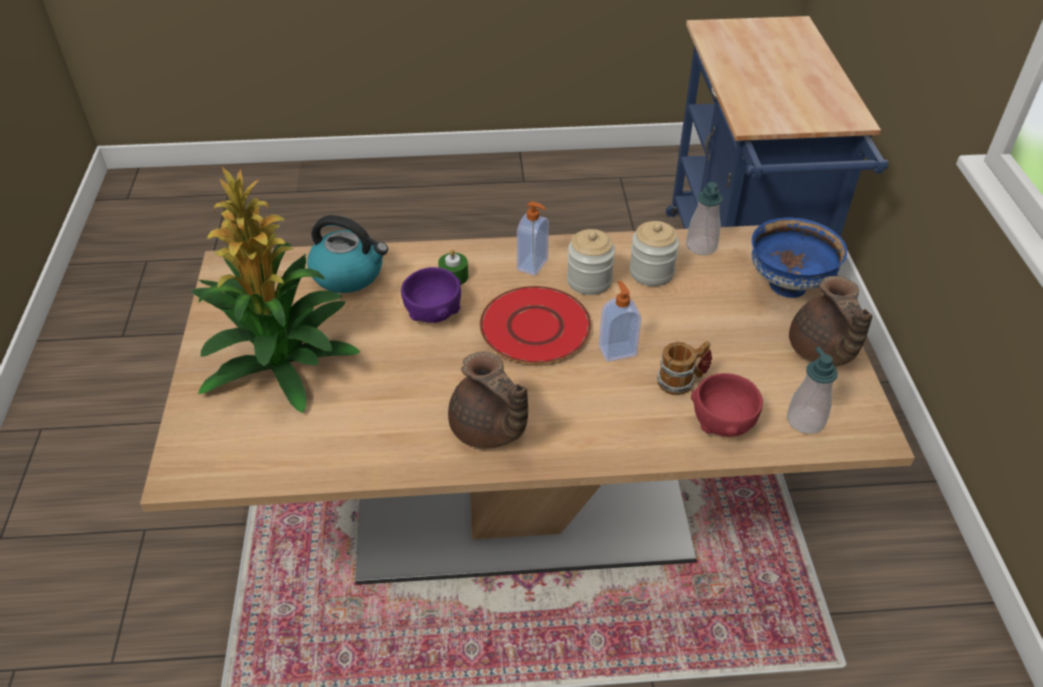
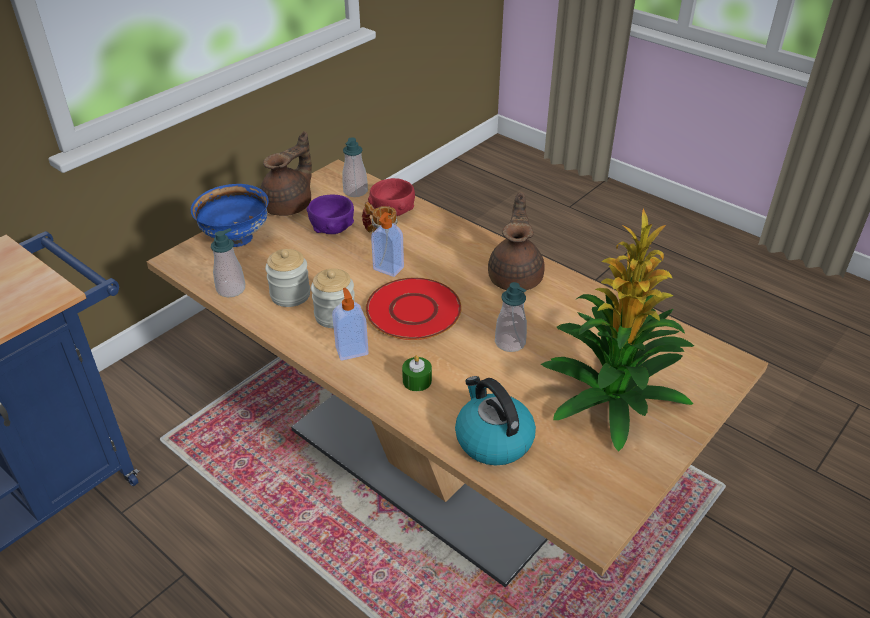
camera: 135 degrees left, 5 degrees down
purple bowl [401,267,461,323] -> purple bowl moved to [306,195,354,234]
none -> soap dispenser [495,282,527,352]

